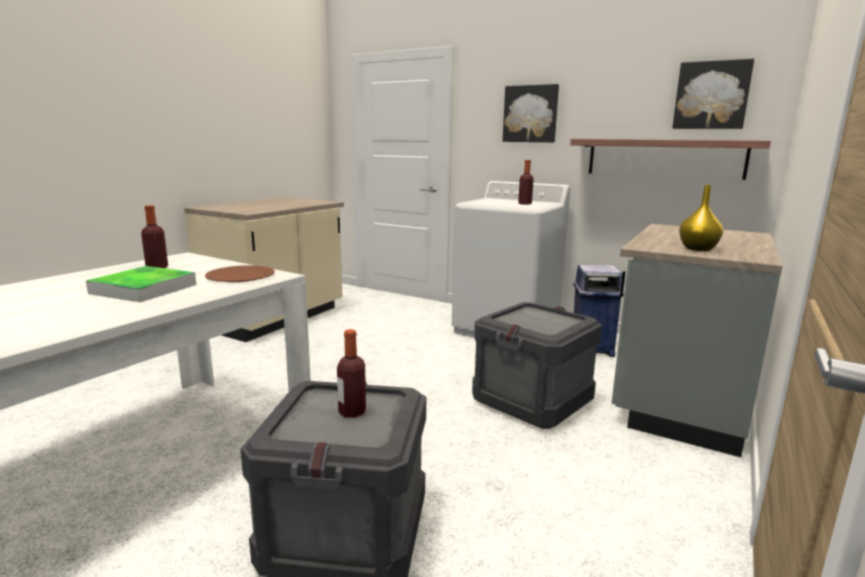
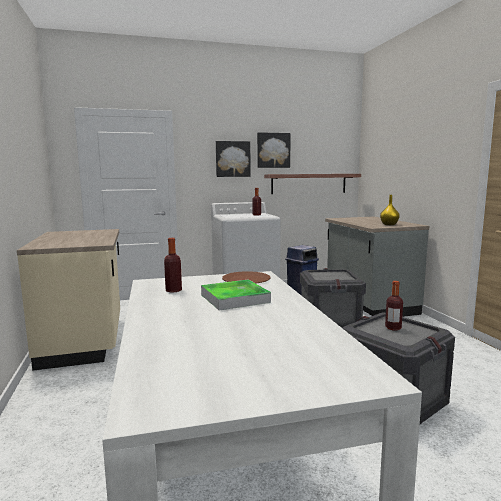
camera: 45 degrees left, 5 degrees down
picture [672,59,754,129] -> picture moved to [257,132,291,168]

